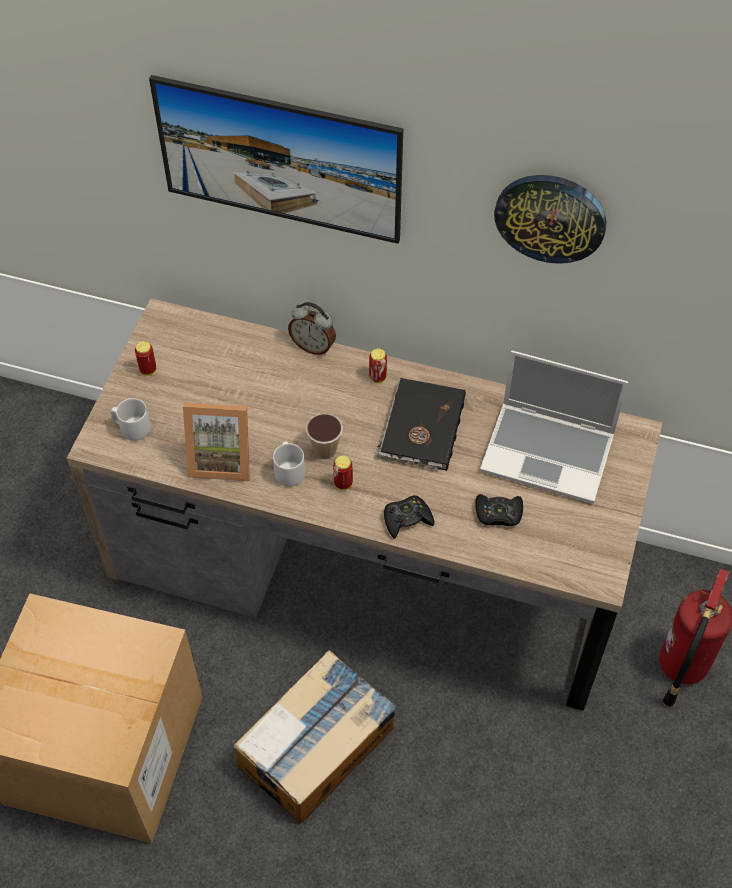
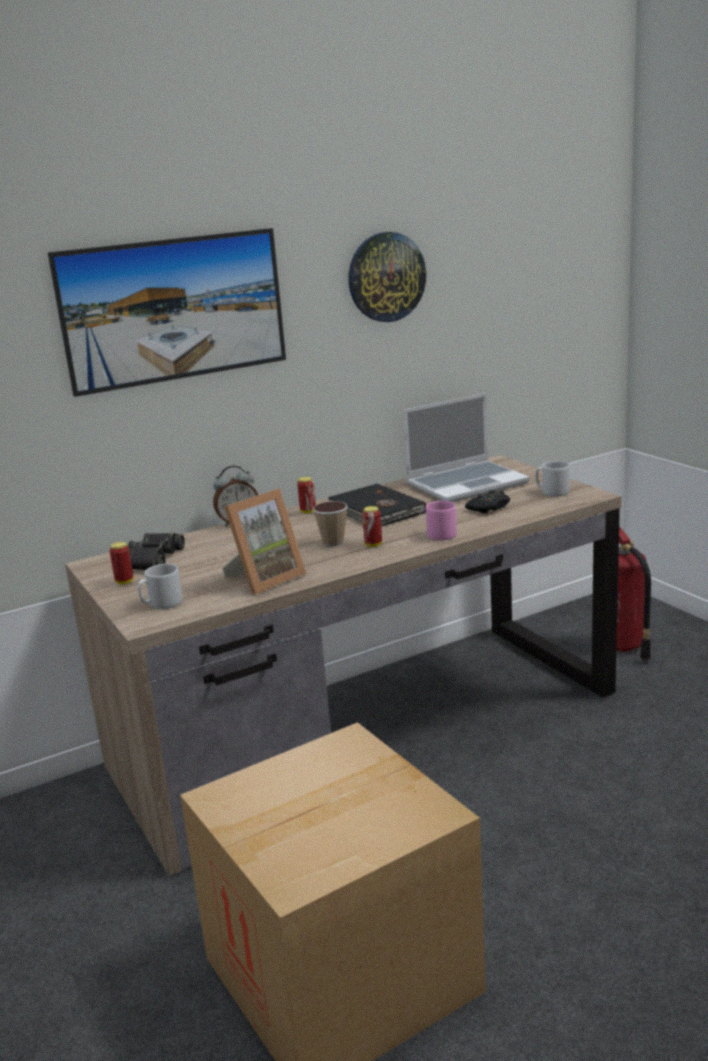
camera: 45 degrees left, 35 degrees down
cardboard box [234,650,397,824] -> none
grey mug [273,441,305,487] -> grey mug moved to [535,461,570,497]
black game controller [384,495,434,539] -> pink mug [426,501,457,540]
none -> black binoculars [128,533,185,570]

